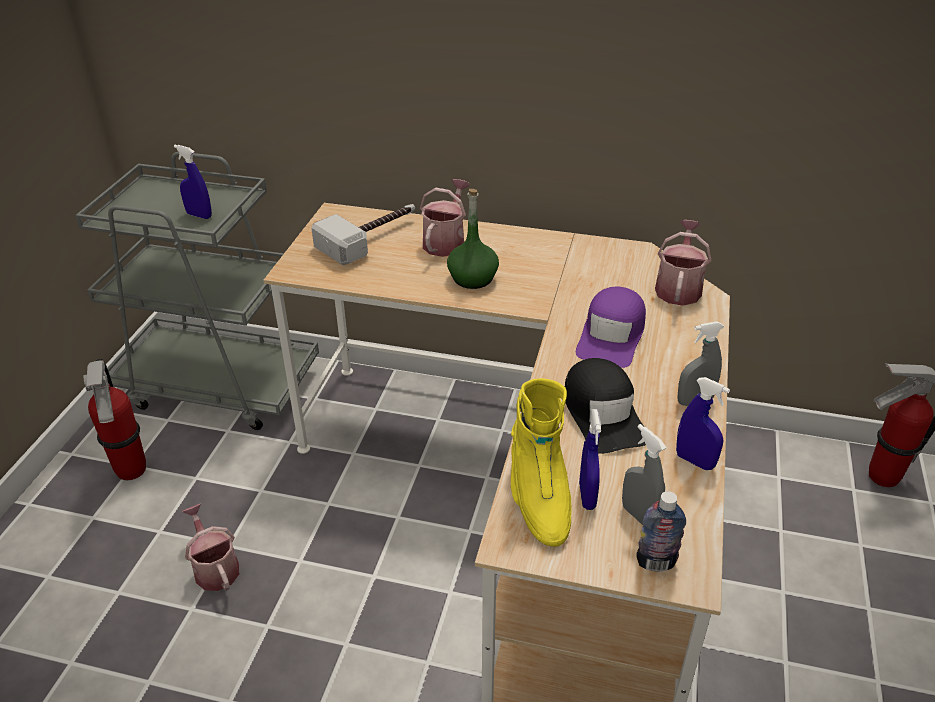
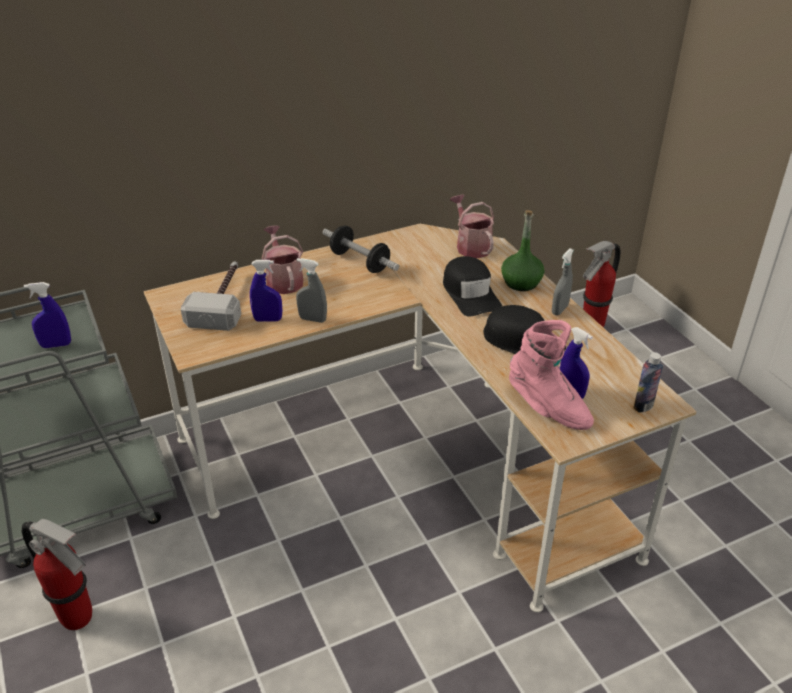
camera: 40 degrees left, 0 degrees up
watering can [182,504,239,591] -> none
green bottle [447,189,499,289] -> green bottle moved to [501,210,544,291]
yellow boot [511,378,571,547] -> pink boot [509,320,594,430]
purple cap [576,287,646,368] -> black cap [443,256,502,317]
grey spray bottle [622,424,667,525] -> grey spray bottle moved to [296,258,327,323]
blue spray bottle [676,377,730,470] -> blue spray bottle moved to [250,260,282,322]
none -> dumbbell [322,226,399,273]

